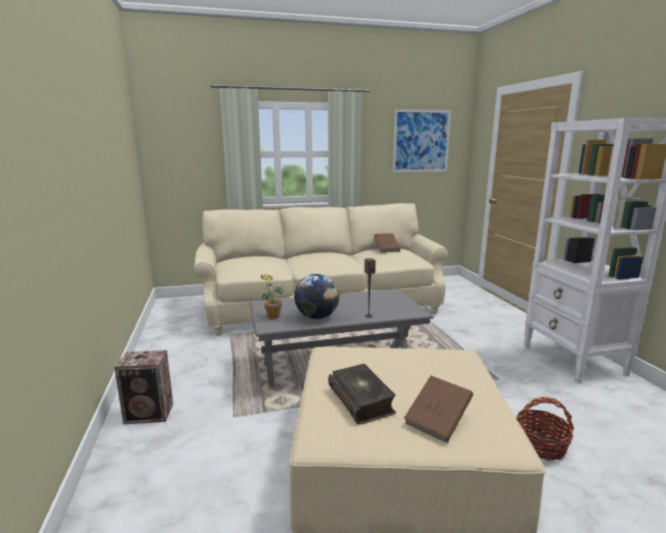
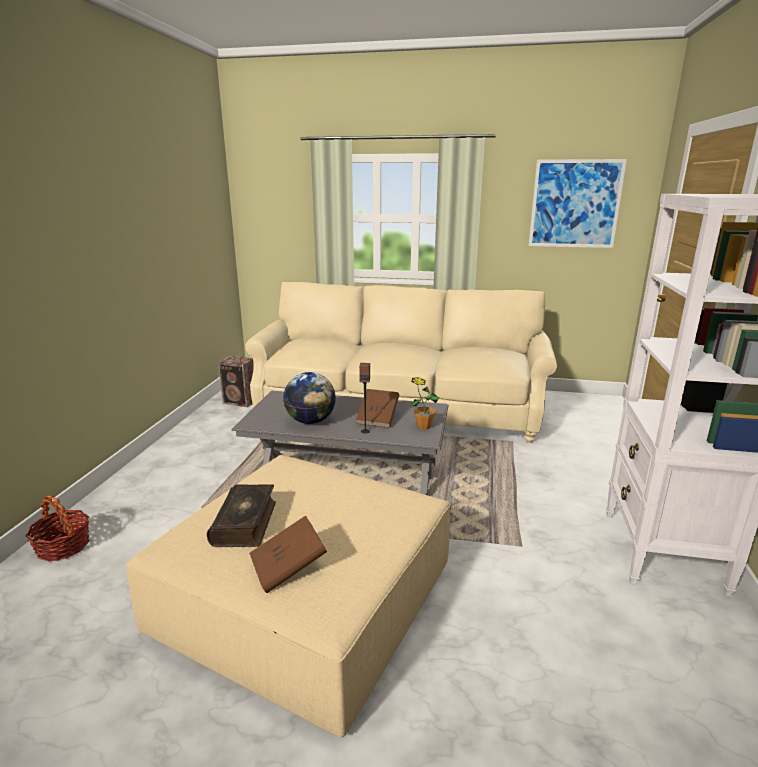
camera: 25 degrees right, 5 degrees up
speaker [114,350,173,424] -> speaker moved to [218,356,254,407]
potted plant [261,275,283,319] -> potted plant moved to [410,377,440,430]
brown book [374,233,400,252] -> brown book moved to [356,389,399,428]
basket [516,397,574,461] -> basket moved to [25,496,90,562]

